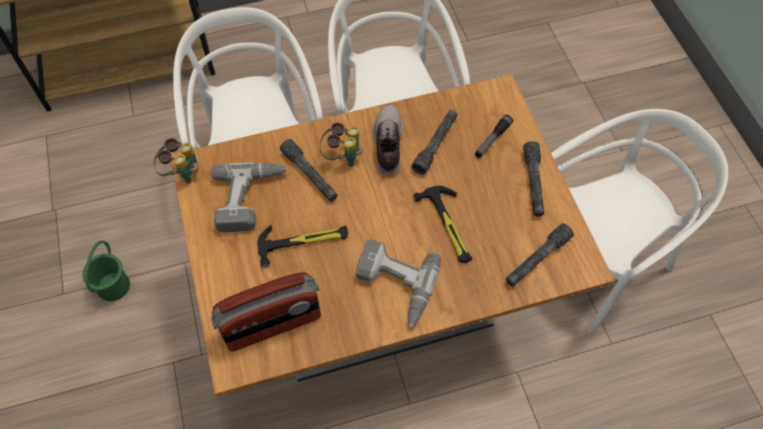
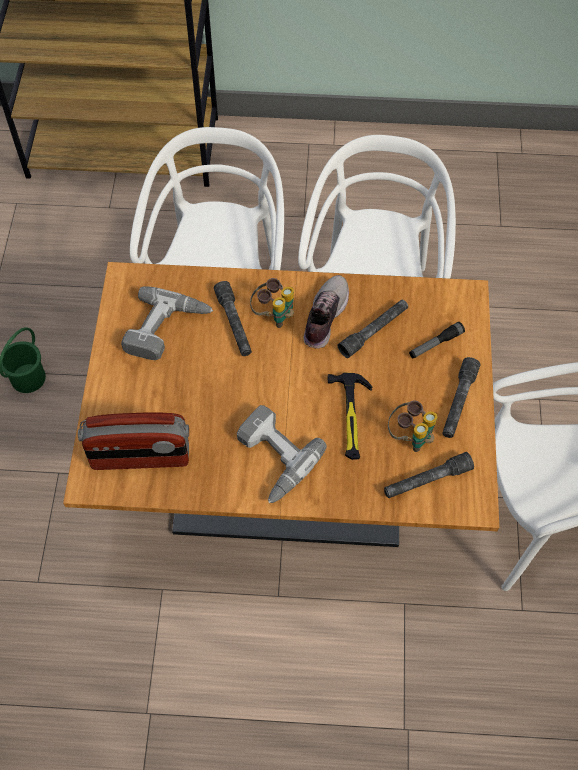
camera: 20 degrees right, 0 degrees up
binoculars [153,138,198,184] -> binoculars moved to [388,401,438,452]
hammer [257,225,348,267] -> none

